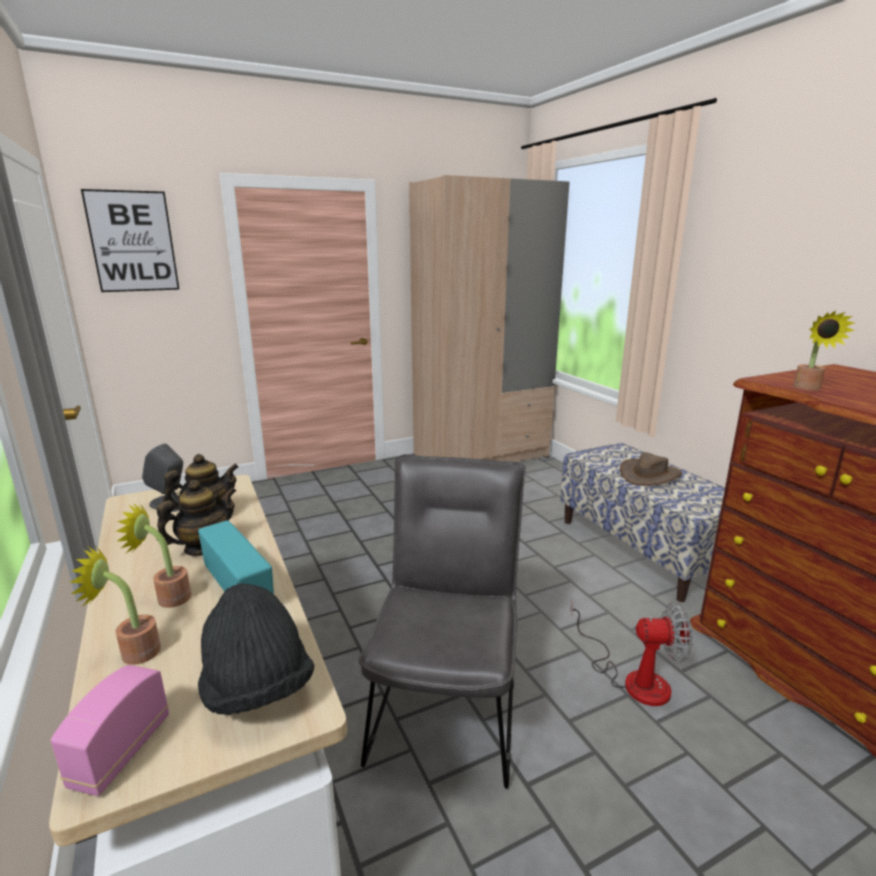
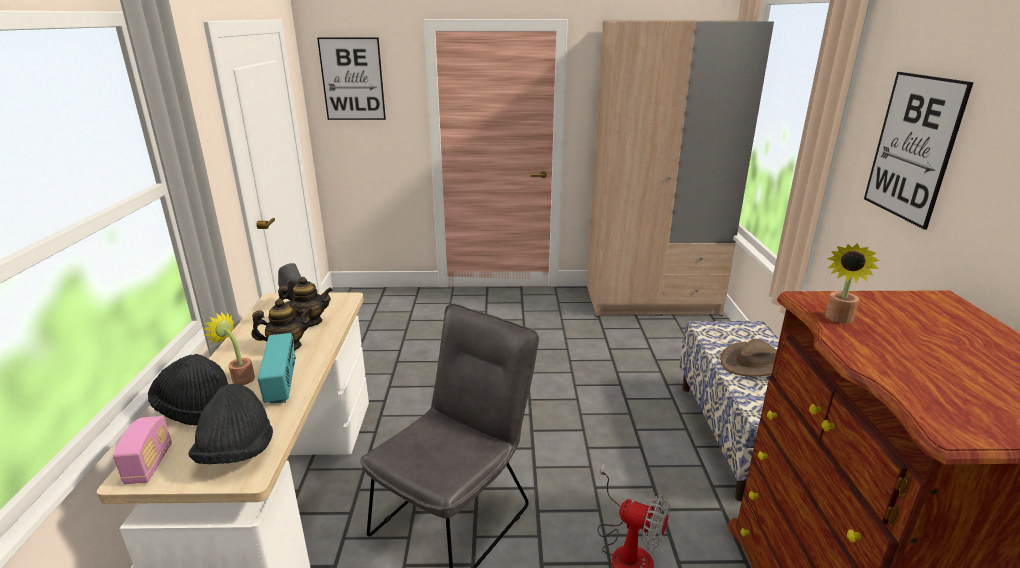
camera: 25 degrees right, 5 degrees up
radio [50,665,169,796] -> radio turned 135 degrees clockwise [113,416,172,484]
potted plant [69,547,161,665] -> black hat [148,354,228,426]
none -> picture [864,72,974,229]

